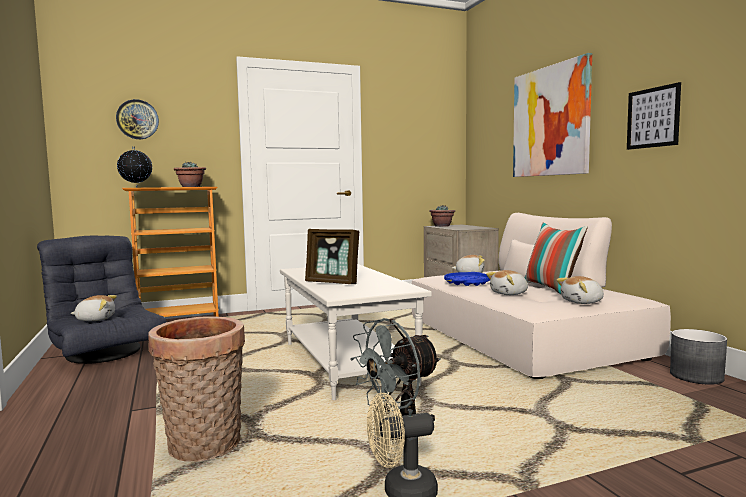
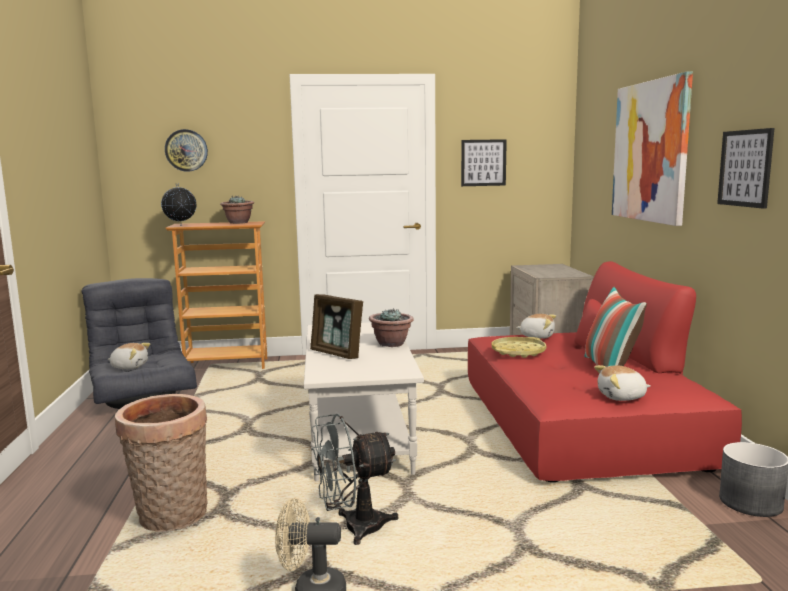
camera: 15 degrees right, 5 degrees up
beige sofa [412,213,671,379] -> red sofa [468,261,742,482]
potted plant [429,205,455,227] -> potted plant moved to [369,309,414,347]
blue tray [444,272,490,286] -> yellow tray [492,337,546,358]
plush toy [486,270,528,295] -> none
none -> picture [461,139,507,186]

